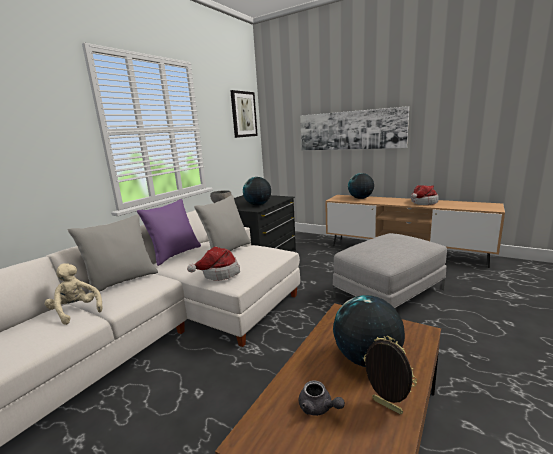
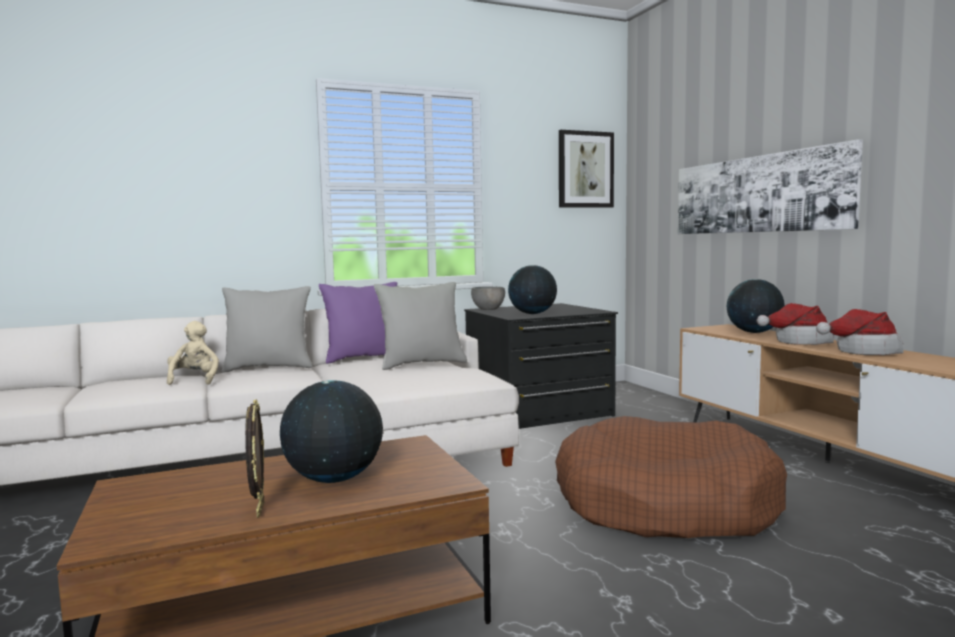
camera: 35 degrees right, 10 degrees down
hat [187,247,240,281] -> hat moved to [757,303,834,345]
grey teapot [299,380,345,416] -> none
grey ottoman [333,233,447,308] -> brown dog bed [555,416,787,538]

